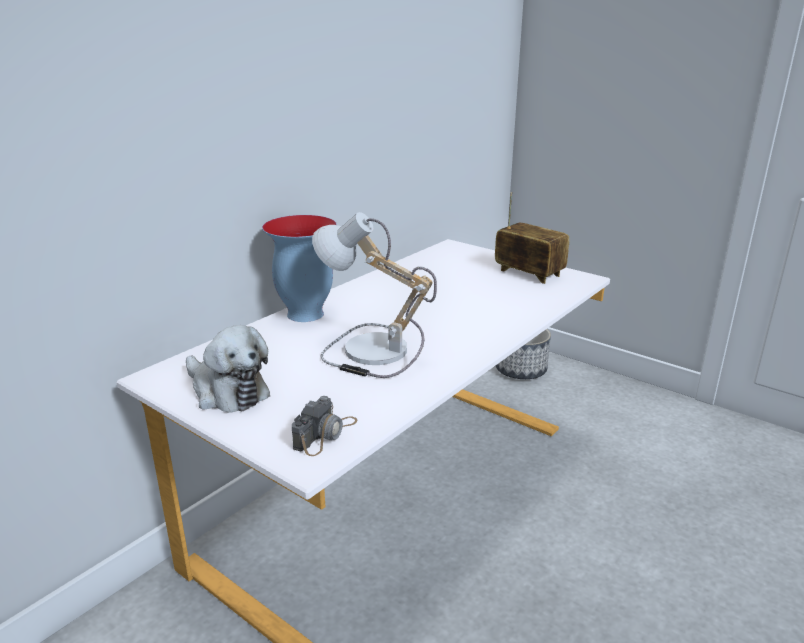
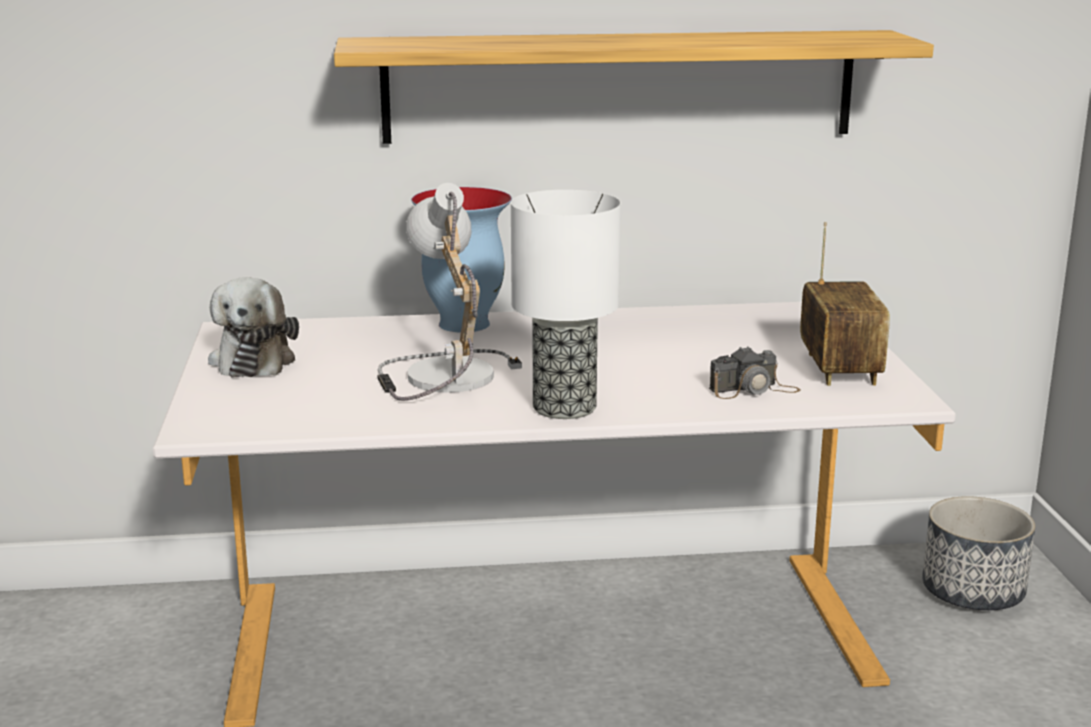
camera: 45 degrees right, 5 degrees down
camera [292,396,357,456] -> camera moved to [709,346,800,399]
none -> shelf [334,30,934,144]
none -> table lamp [511,190,621,419]

